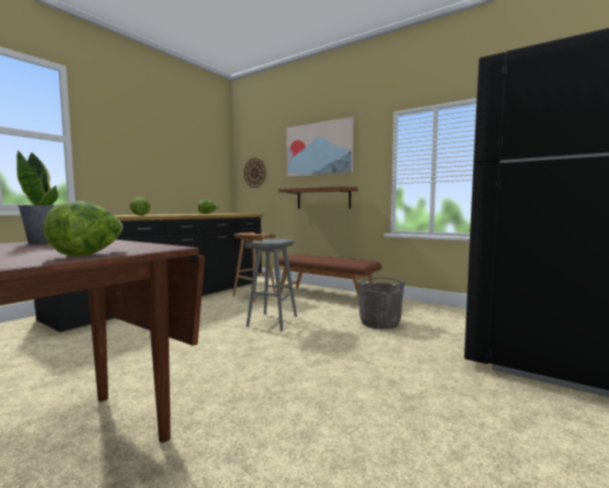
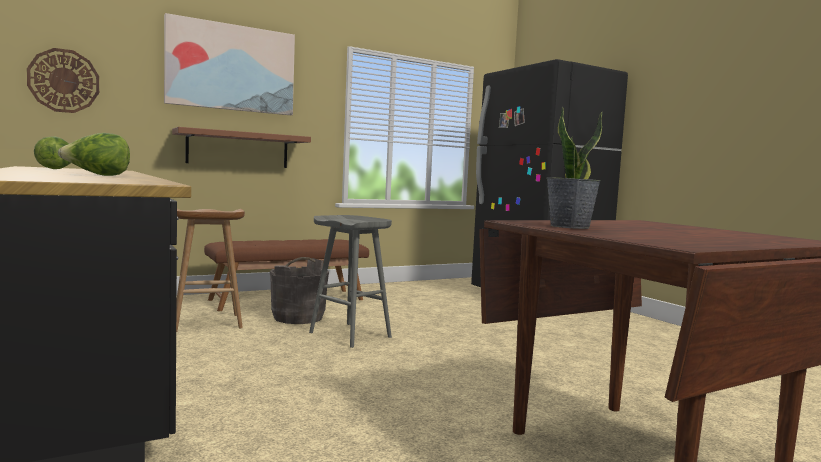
camera: 65 degrees left, 0 degrees up
lettuce [43,201,123,256] -> none
grey bucket [357,277,405,329] -> grey bucket moved to [270,257,329,324]

